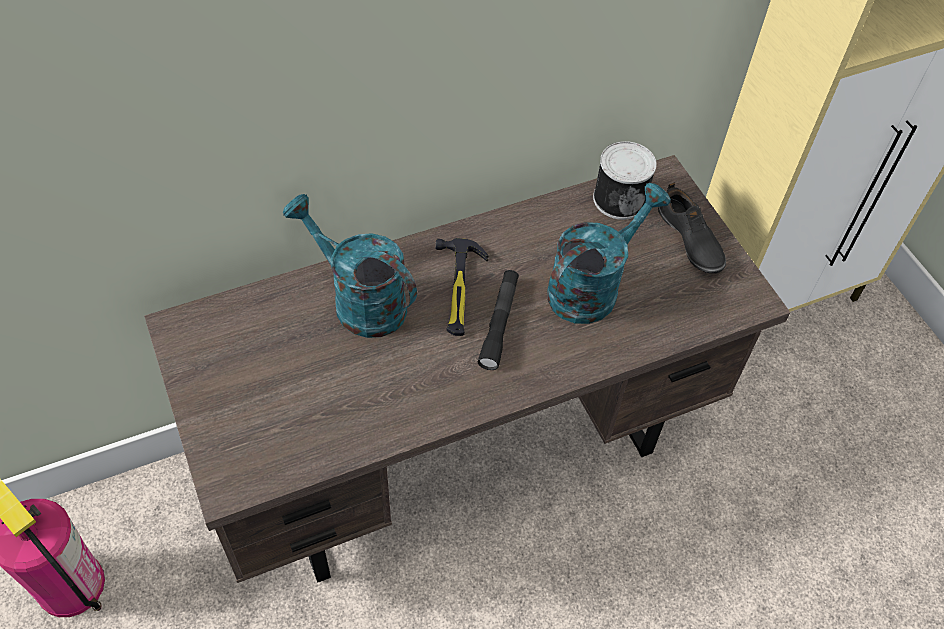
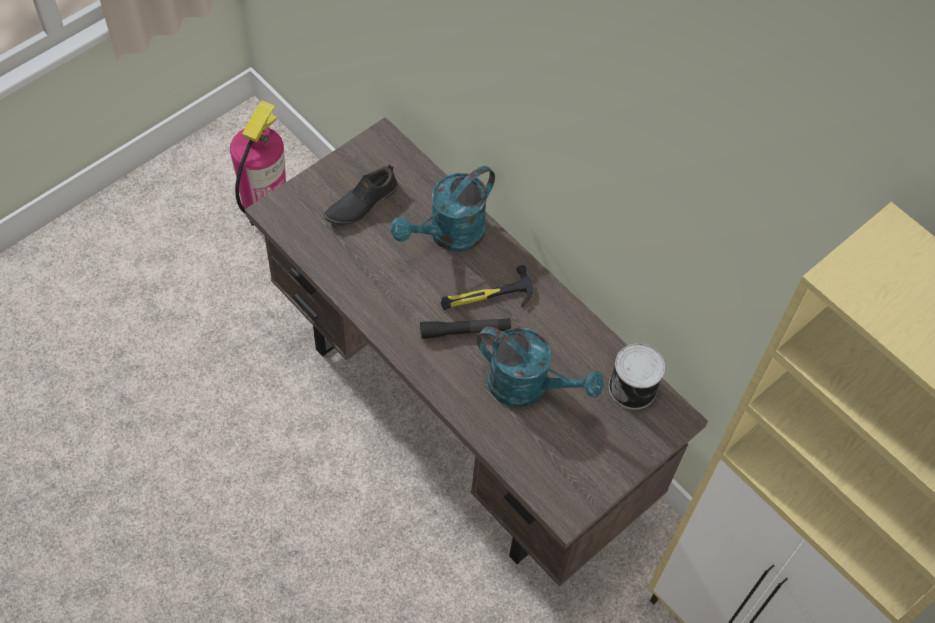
camera: 70 degrees right, 5 degrees up
turquoise watering can [283,194,417,338] -> turquoise watering can turned 150 degrees counterclockwise [391,166,495,252]
black shoe [658,183,726,273] -> black shoe moved to [324,164,398,224]

